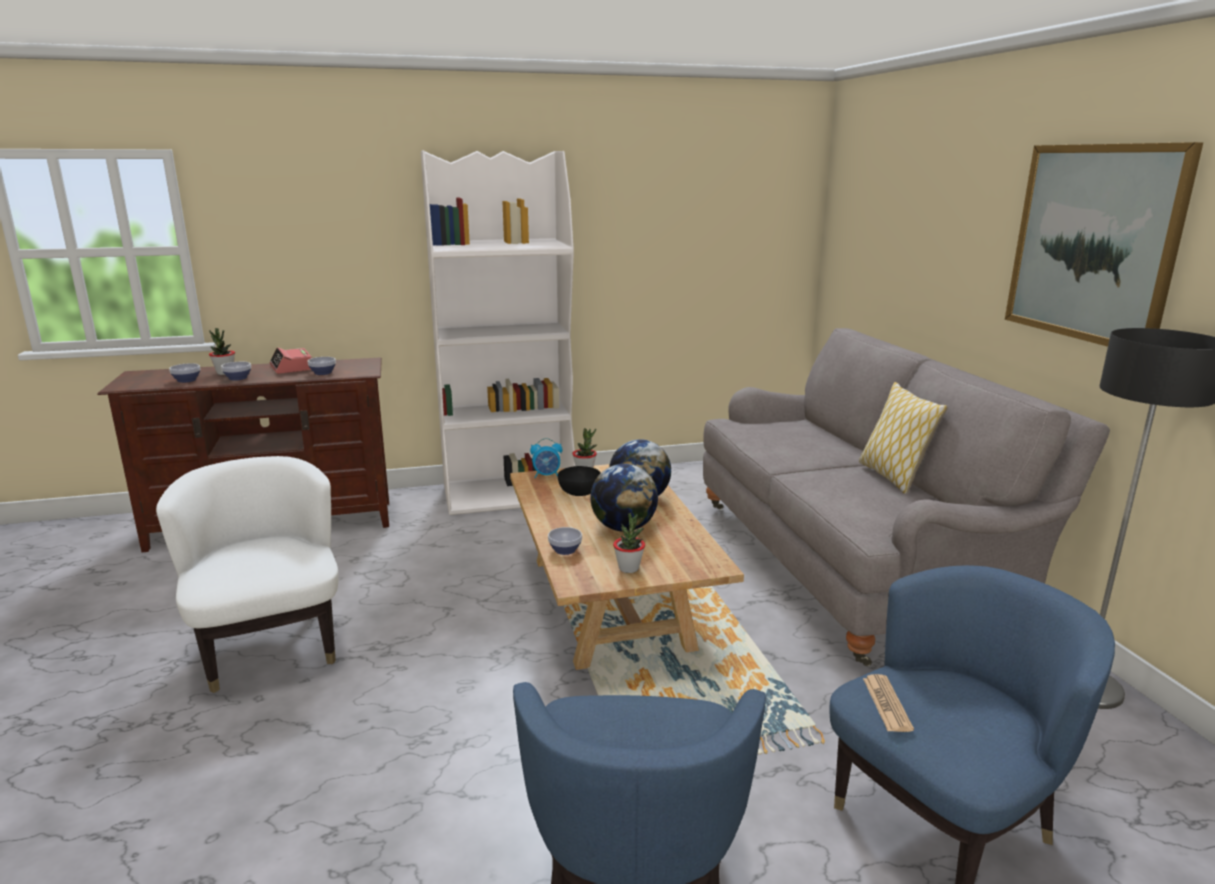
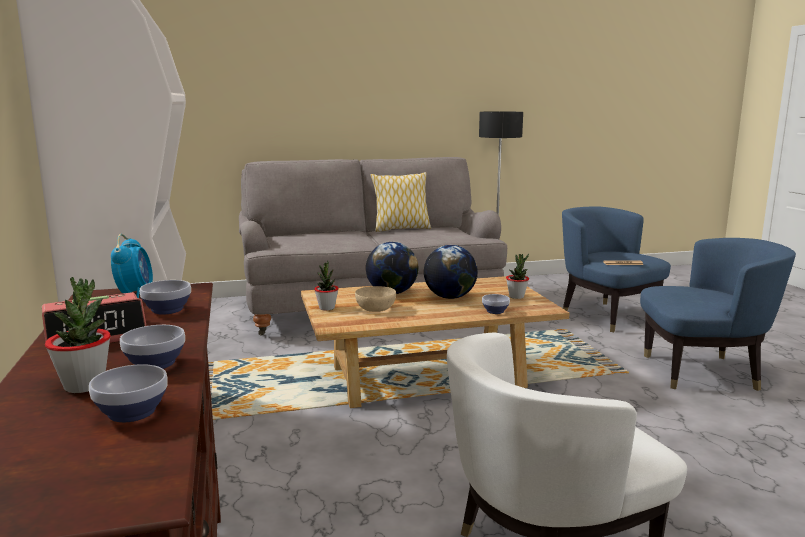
camera: 90 degrees left, 5 degrees down
alarm clock [530,438,562,478] -> alarm clock moved to [111,234,153,298]
black bowl [558,466,601,496] -> beige bowl [355,286,396,312]
picture [1005,142,1203,347] -> none

